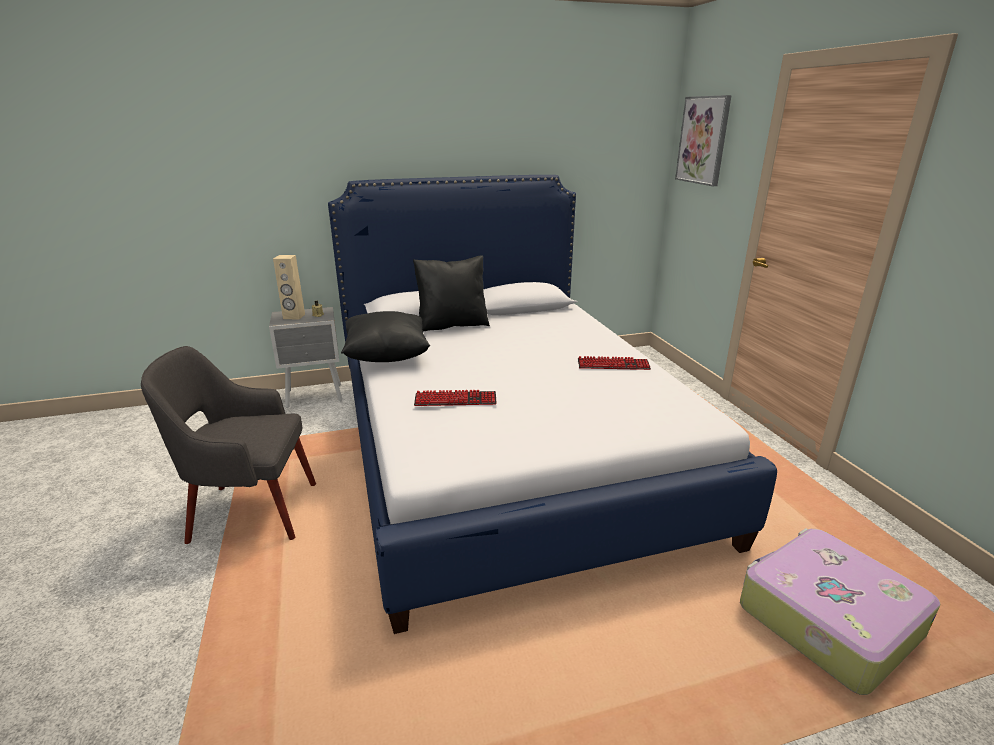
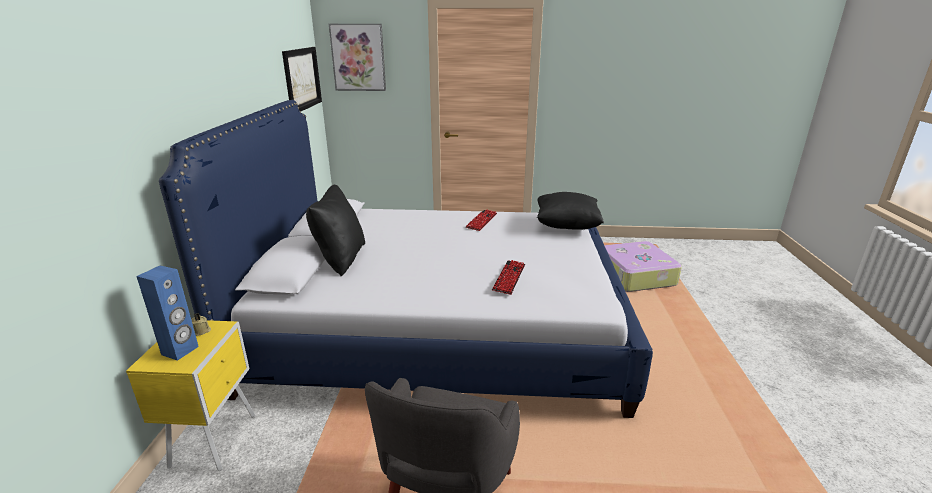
camera: 70 degrees left, 0 degrees up
grey nightstand [269,307,343,408] -> yellow nightstand [126,320,256,471]
beige speaker [273,255,305,319] -> blue speaker [136,266,199,361]
black pillow [341,311,430,362] -> black pillow moved to [537,192,604,230]
none -> picture [282,47,322,111]

